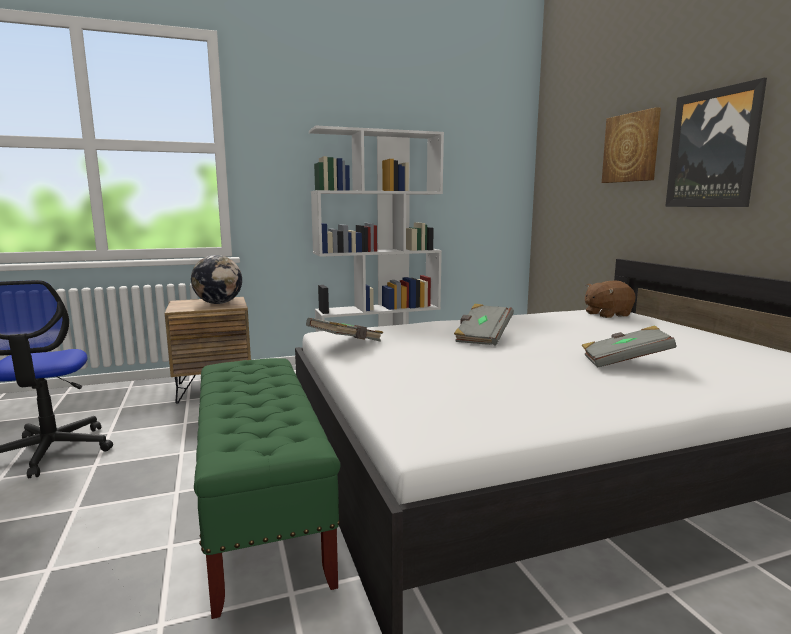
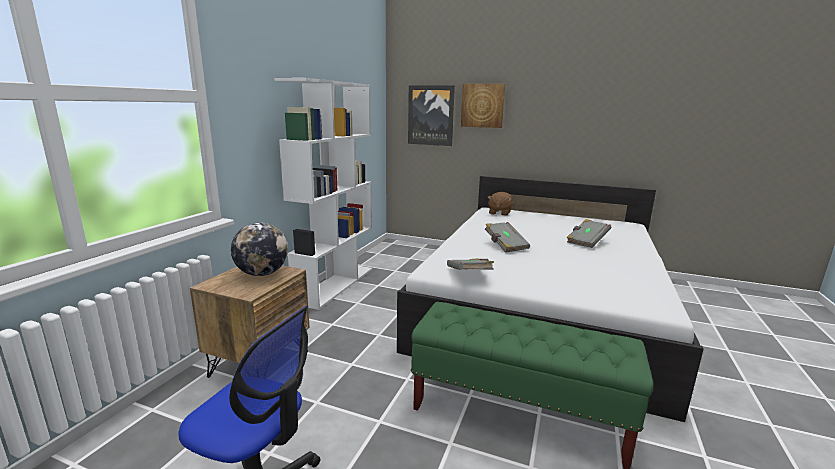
camera: 50 degrees left, 5 degrees up
picture [665,78,767,207] -> picture moved to [408,85,455,146]

